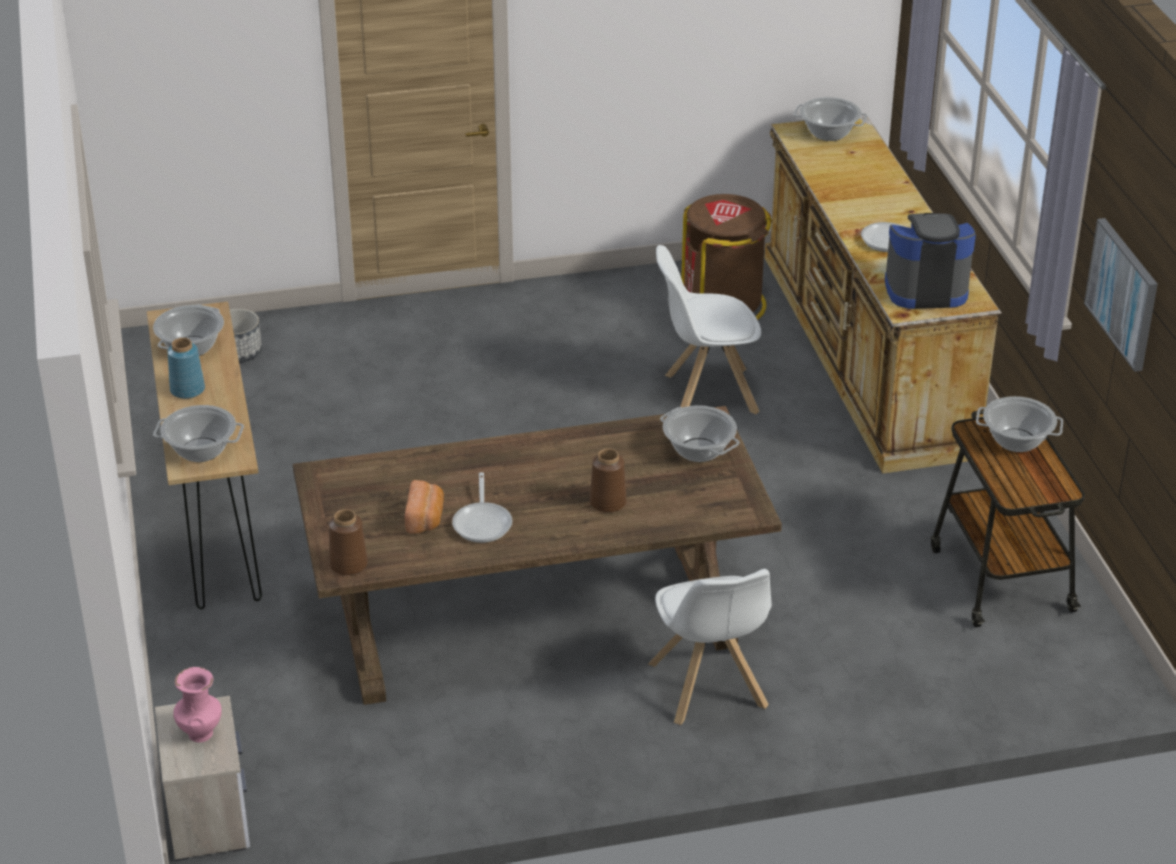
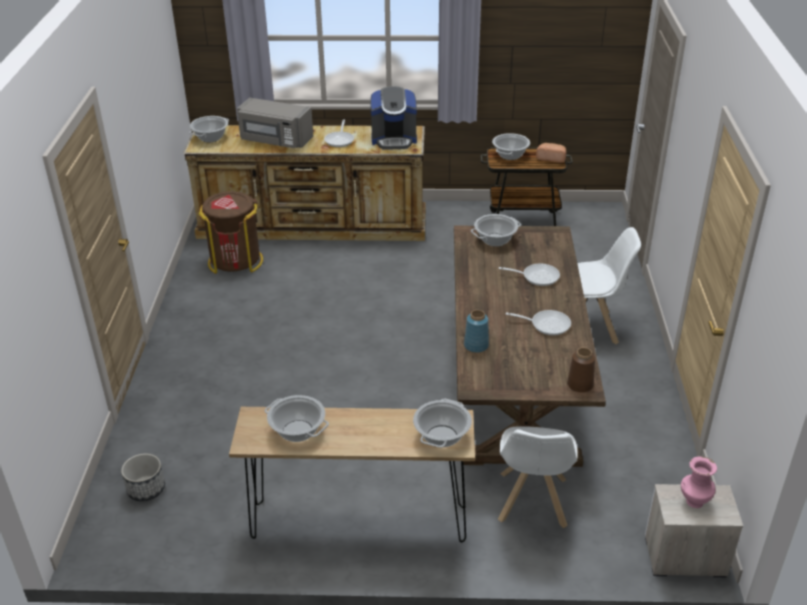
camera: 75 degrees left, 0 degrees up
blue vase [167,338,205,399] -> blue vase moved to [464,310,489,353]
bread [405,480,444,534] -> bread moved to [536,143,566,163]
brown vase [590,448,627,512] -> frying pan [499,264,560,286]
white chair [656,245,761,414] -> white chair moved to [498,426,577,528]
coffee machine [885,213,976,309] -> coffee machine turned 105 degrees counterclockwise [370,86,417,150]
picture [1084,218,1158,372] -> none
none -> grey microwave [237,98,313,148]

